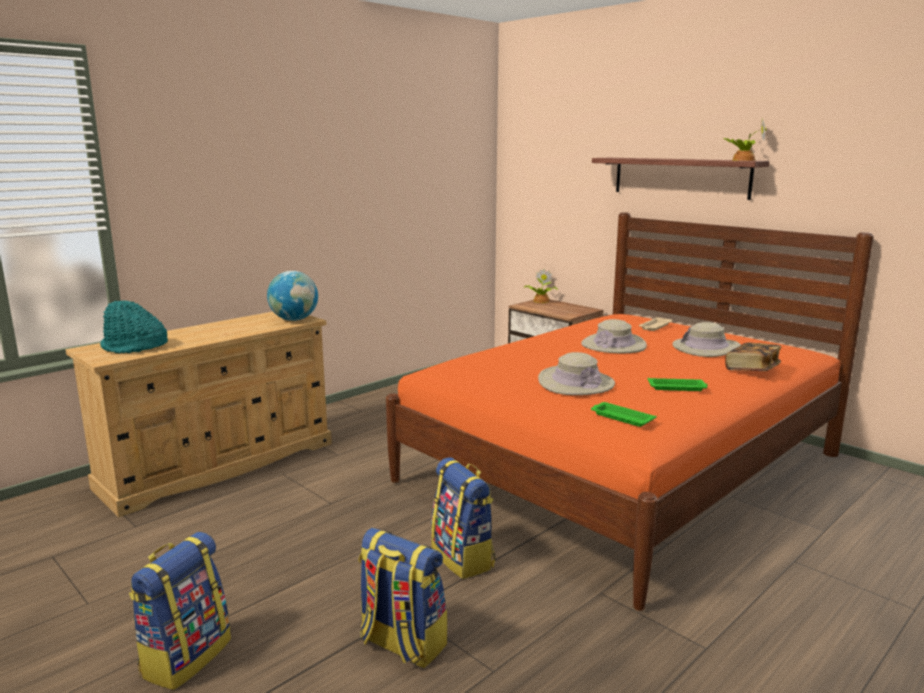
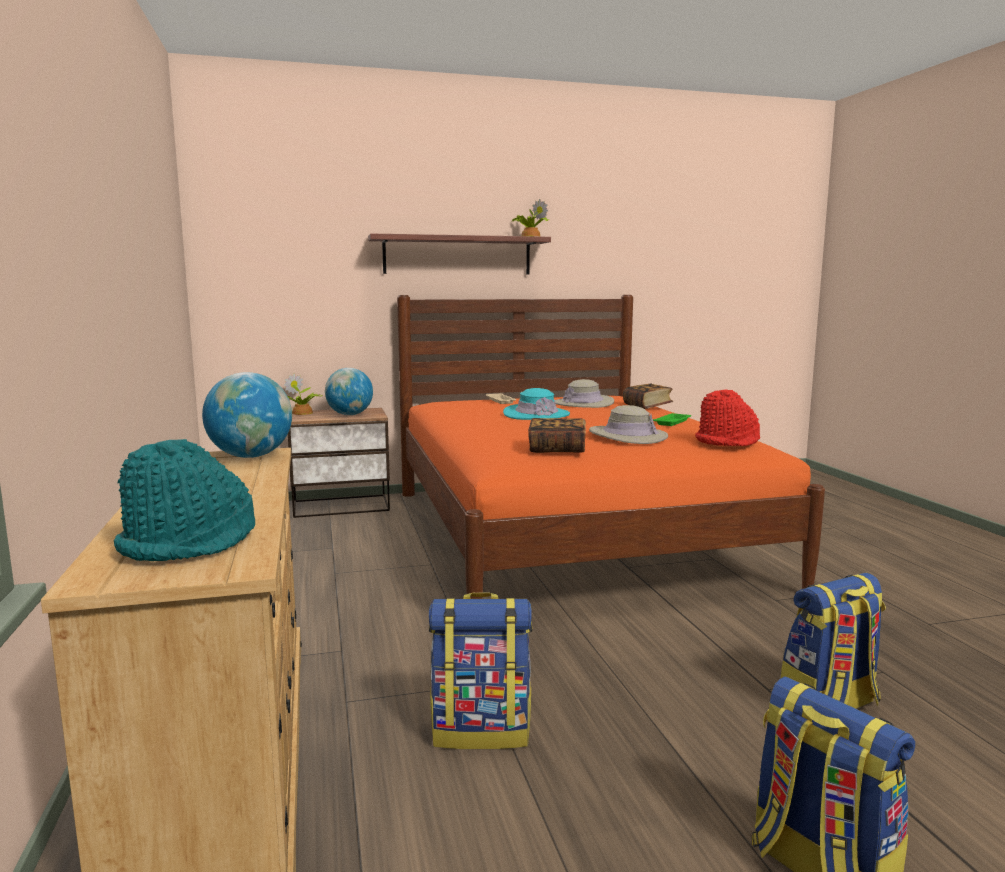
camera: 60 degrees left, 5 degrees down
backpack [431,457,496,579] -> backpack moved to [429,593,532,749]
beige hat [581,319,647,353] -> turquoise hat [503,388,570,420]
green tray [591,402,656,427] -> red hat [695,390,760,446]
none -> globe [325,368,373,415]
none -> book [528,418,586,453]

